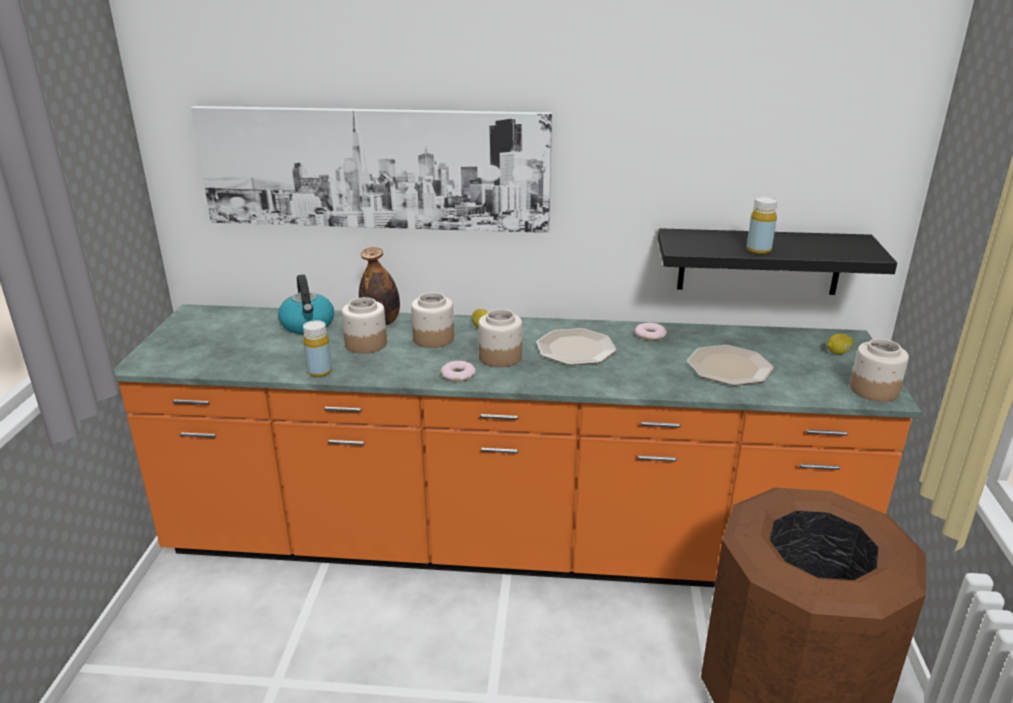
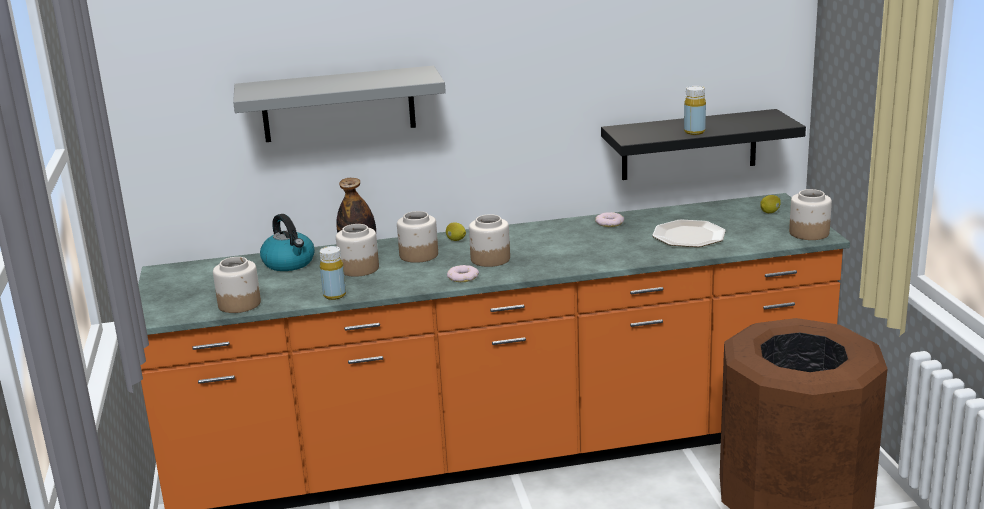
camera: 15 degrees left, 5 degrees down
picture [191,106,552,233] -> grey shelf [233,66,446,142]
plate [536,328,617,365] -> none
none -> jar [213,257,261,313]

